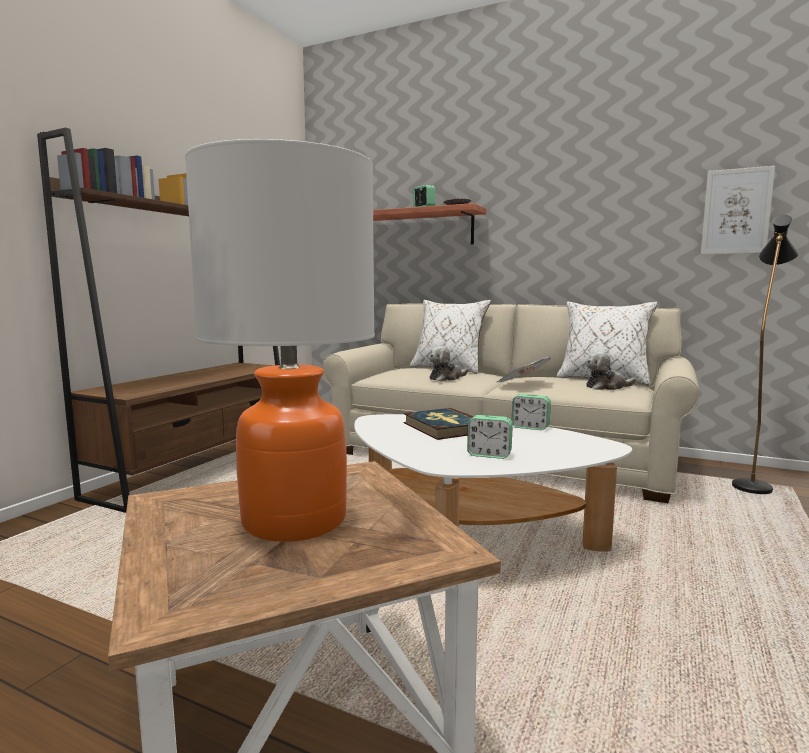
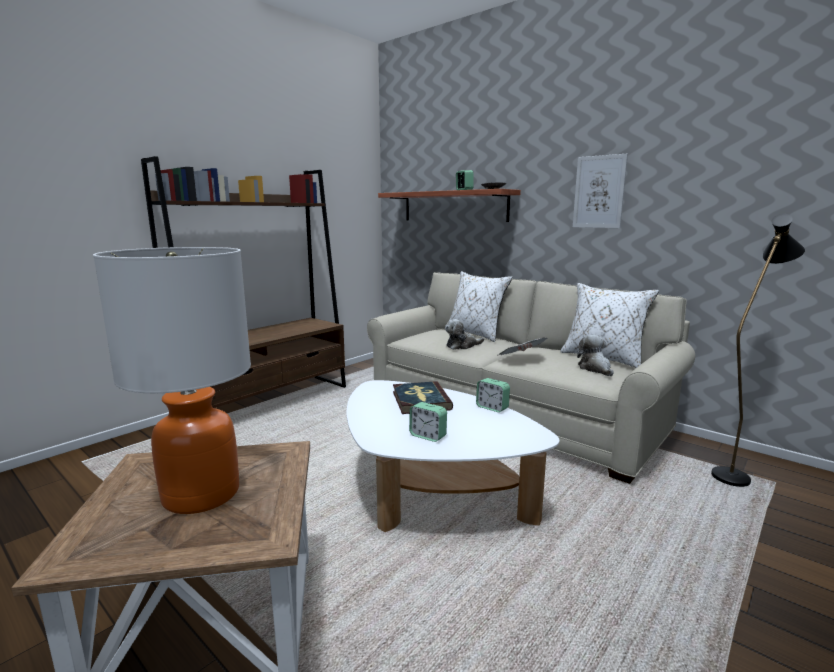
camera: 15 degrees right, 5 degrees up
plush toy [586,352,636,390] -> plush toy turned 75 degrees clockwise [577,335,614,376]
picture [701,166,775,254] -> picture moved to [573,154,628,228]

